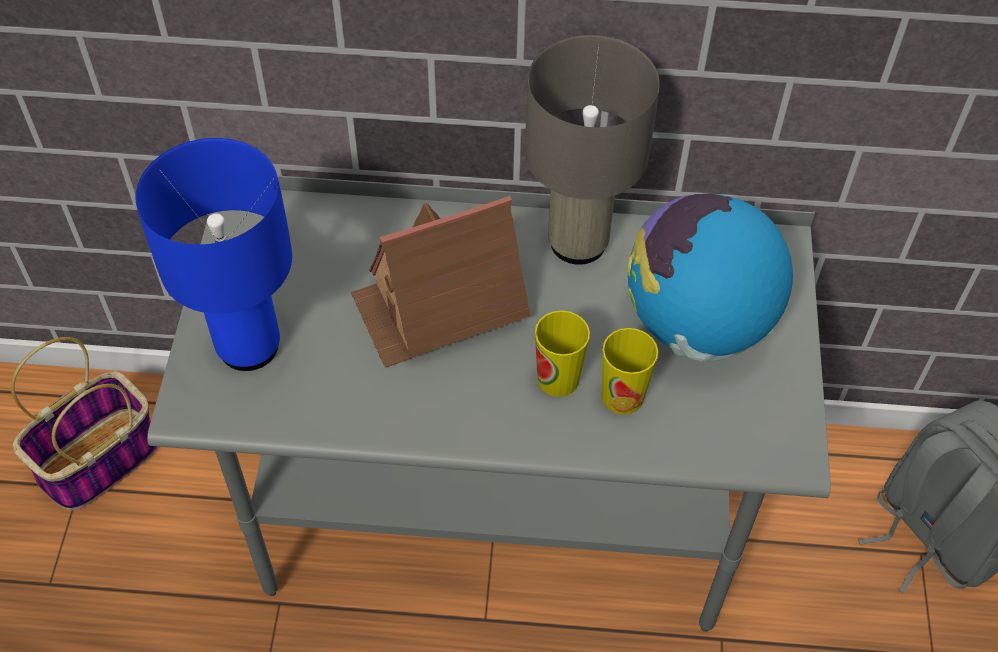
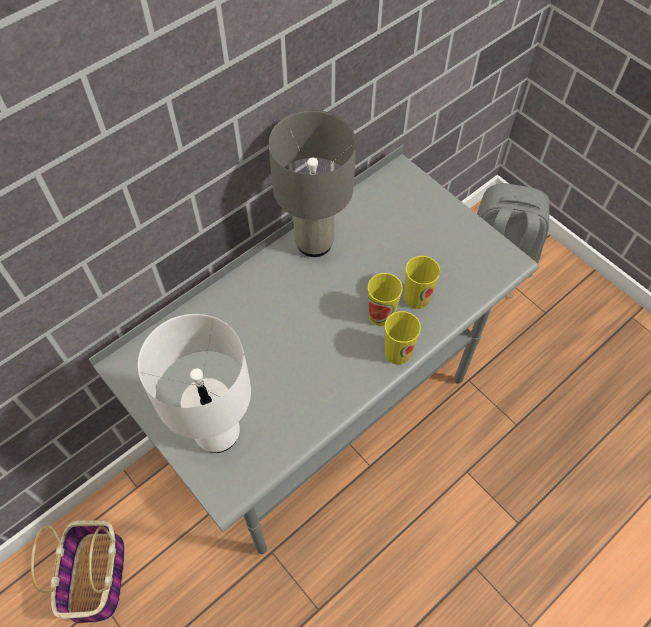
camera: 45 degrees left, 5 degrees up
blue table lamp [136,138,292,371] -> white table lamp [138,313,251,453]
toy house [351,196,531,368] -> none
globe [627,193,793,362] -> none
none -> cup [384,311,421,364]

